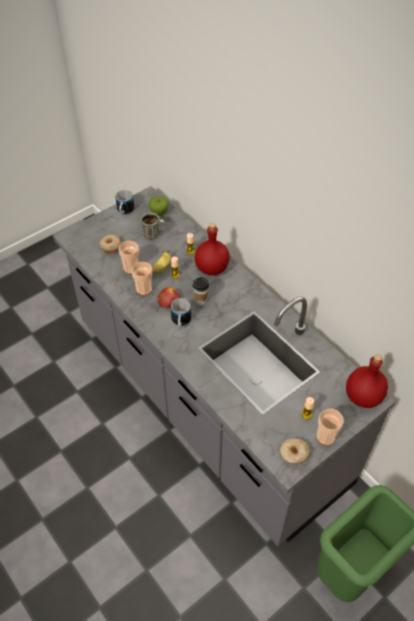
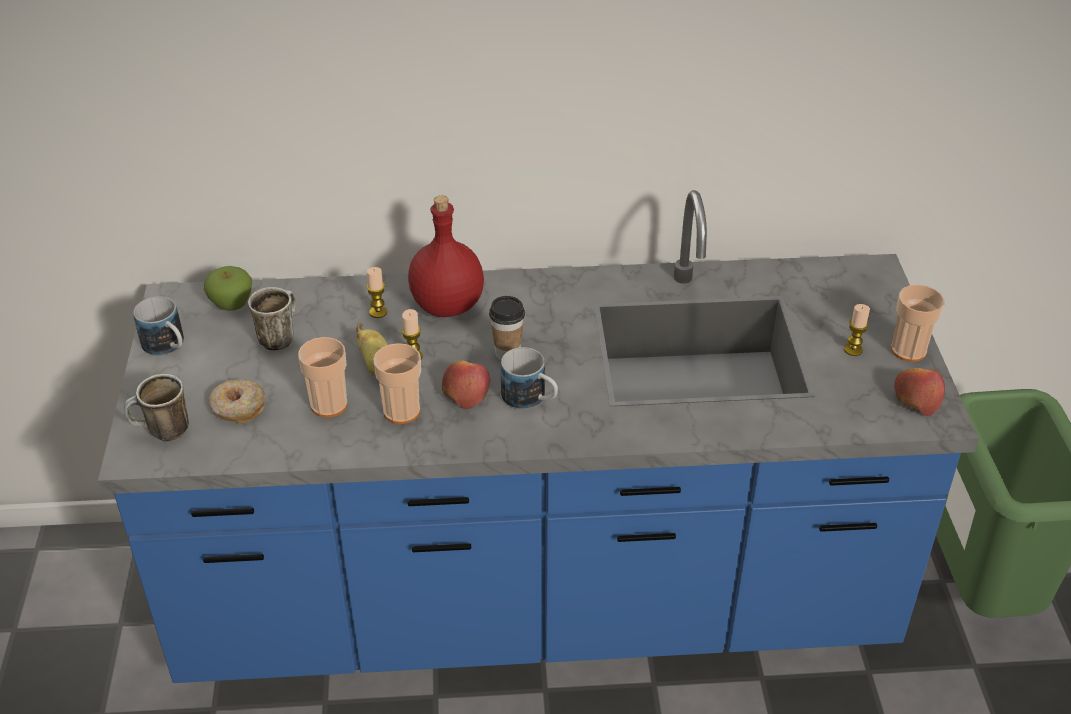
camera: 55 degrees left, 10 degrees down
grey counter [53,186,396,546] -> blue counter [98,190,979,683]
donut [280,438,310,464] -> apple [894,368,945,416]
red bottle [346,355,388,408] -> none
none -> mug [124,374,189,441]

